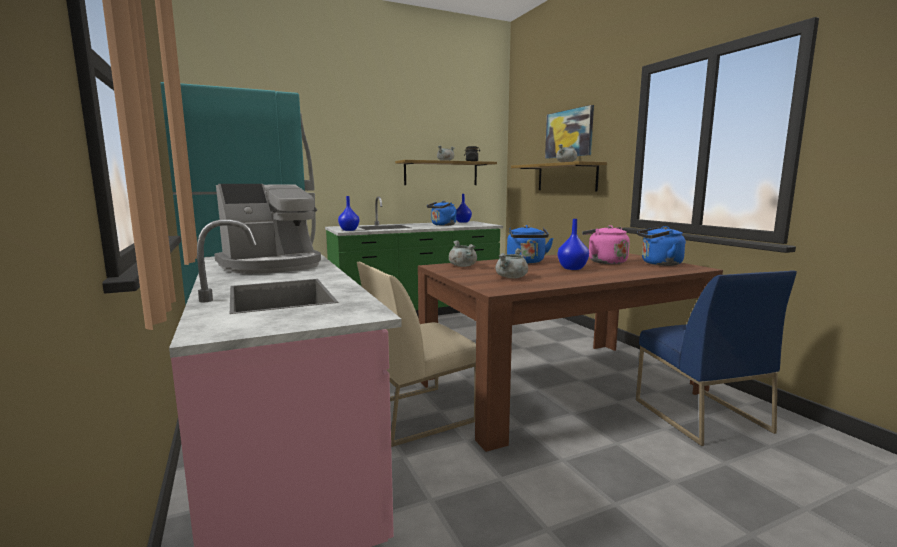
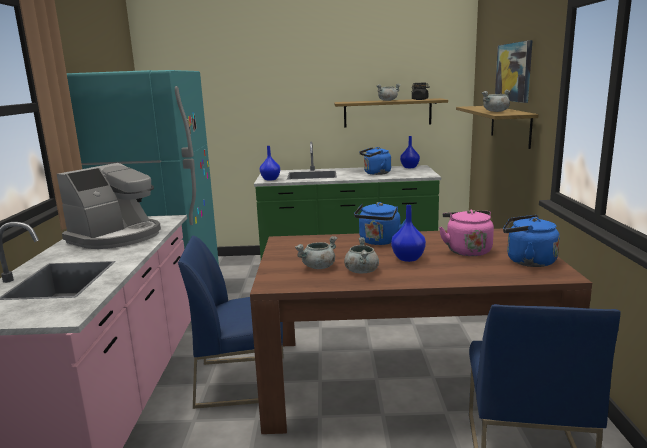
camera: 25 degrees right, 5 degrees up
coffee machine [214,184,321,274] -> coffee machine turned 45 degrees counterclockwise [57,163,161,249]
beige chair [357,262,476,447] -> blue chair [178,236,284,409]
grey cooking pot [449,240,477,267] -> grey cooking pot moved to [344,237,379,273]

